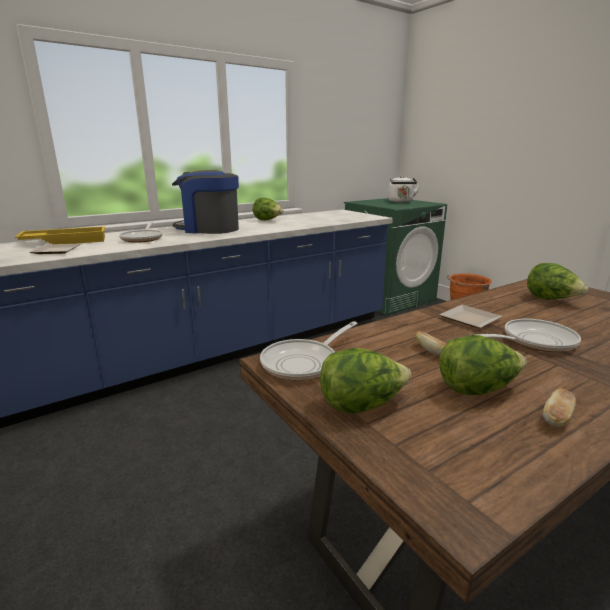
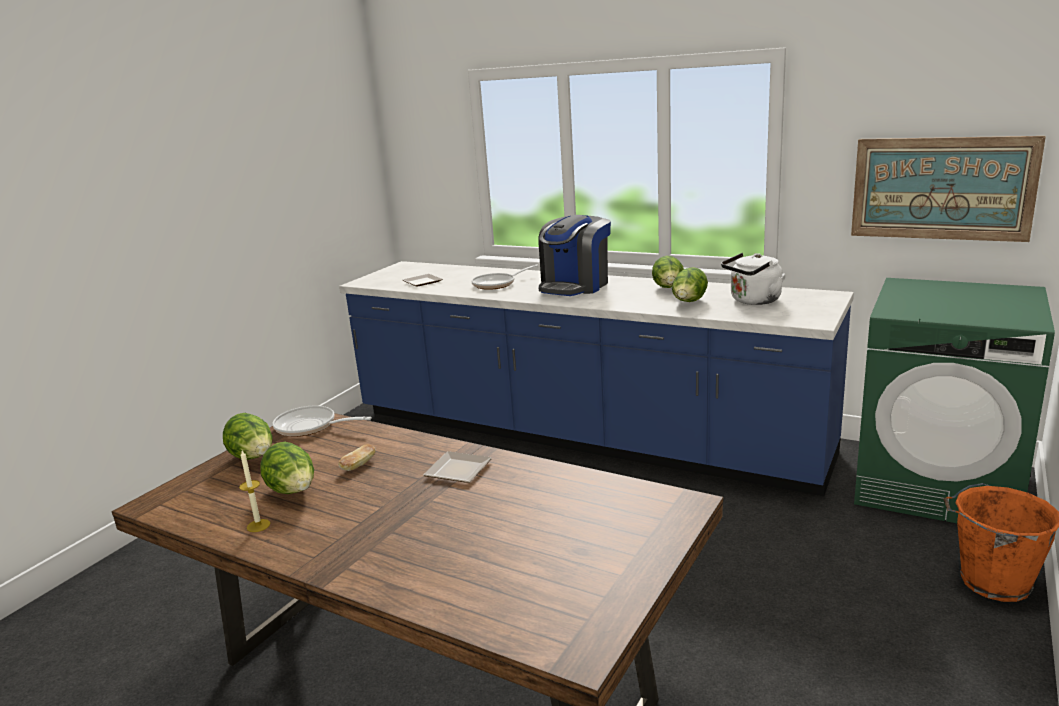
camera: 65 degrees right, 0 degrees up
yellow tray [15,226,105,244] -> none
coffee machine [172,170,239,234] -> coffee machine turned 135 degrees counterclockwise [538,215,611,296]
white kettle [388,176,420,202] -> white kettle moved to [721,253,783,305]
frying pan [476,319,581,352] -> none
lettuce [527,263,588,299] -> lettuce moved to [672,267,708,302]
bread [543,388,576,427] -> candle [239,450,270,532]
none -> picture [851,136,1046,242]

